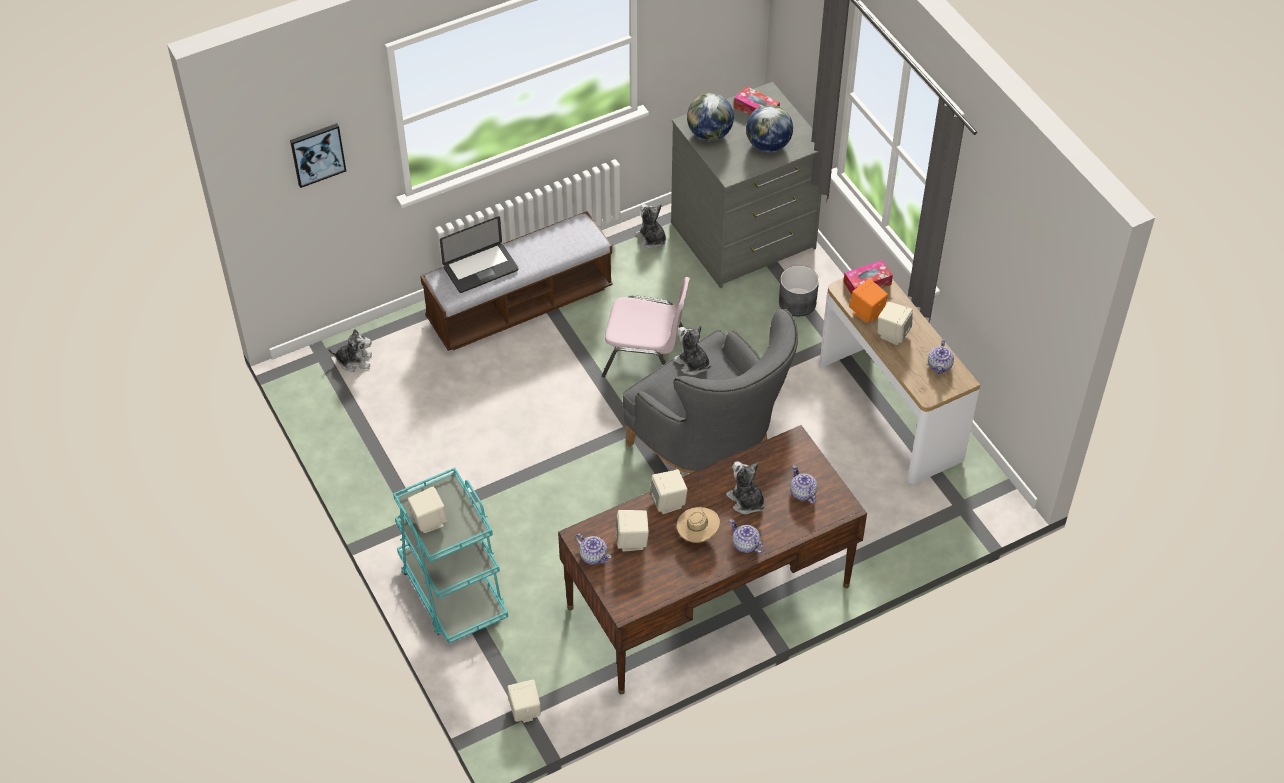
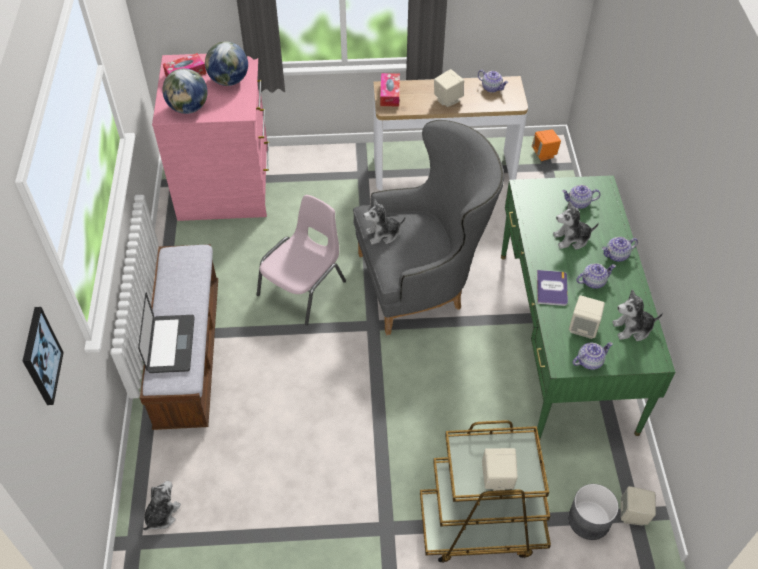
camera: 65 degrees left, 0 degrees up
turquoise cart [393,468,508,644] -> brown cart [420,420,551,563]
brown desk [558,425,867,695] -> green desk [501,175,675,440]
plush toy [635,204,666,249] -> plush toy moved to [612,290,663,341]
beige speaker [650,470,688,514] -> book [537,270,568,306]
grey dresser [671,82,821,288] -> pink dresser [152,54,269,221]
beige hat [676,507,720,543] -> teapot [576,263,616,289]
grey planter [779,265,819,316] -> grey planter moved to [568,484,619,540]
orange speaker [849,279,888,323] -> orange speaker moved to [532,129,561,161]

